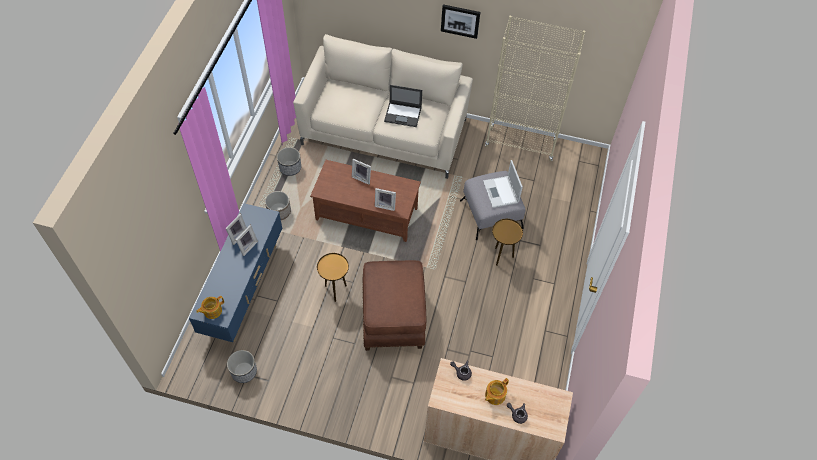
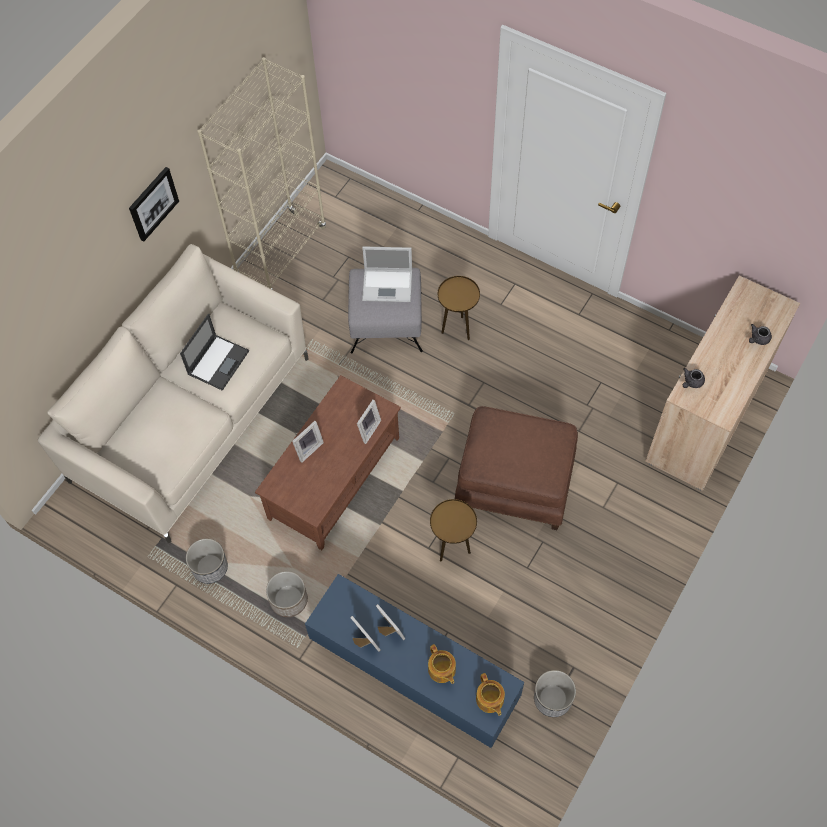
camera: 70 degrees left, 5 degrees up
teapot [485,378,509,405] -> teapot moved to [428,644,456,684]

